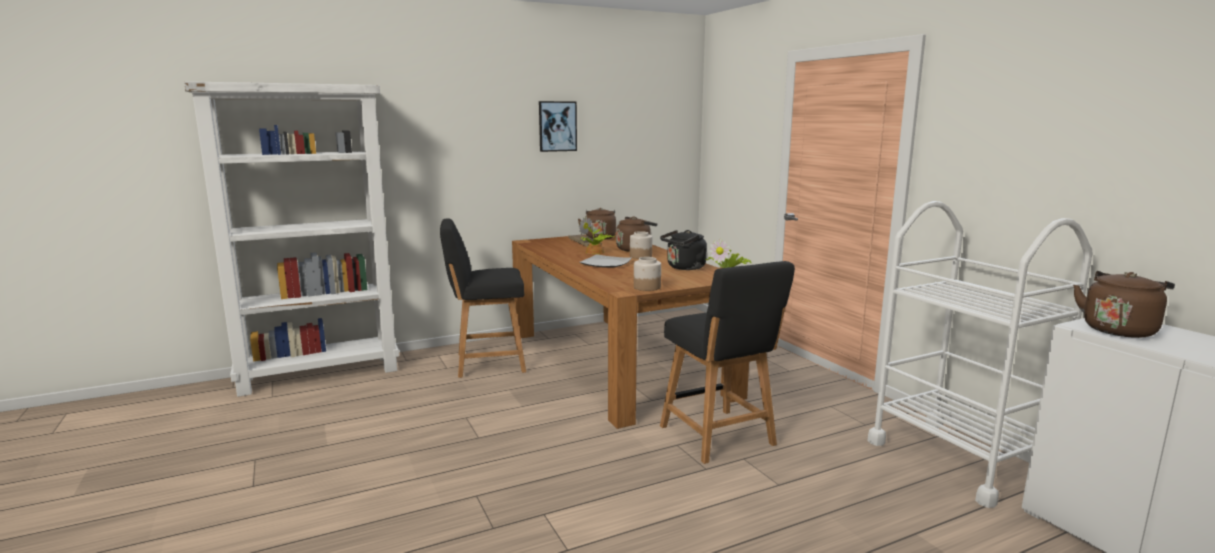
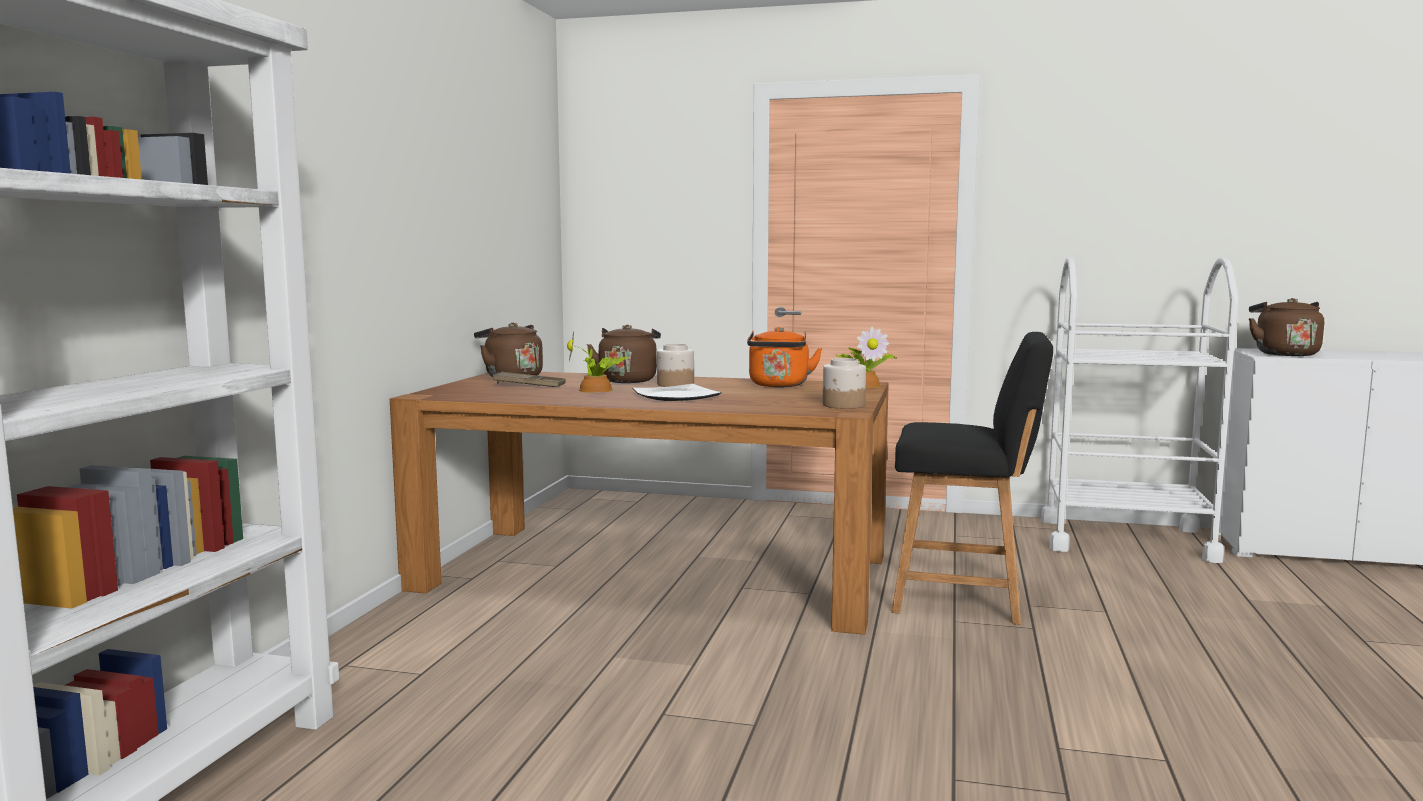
camera: 50 degrees left, 5 degrees down
black chair [440,219,526,378] -> none
picture [539,101,577,152] -> none
black kettle [660,230,707,270] -> orange kettle [747,327,822,387]

